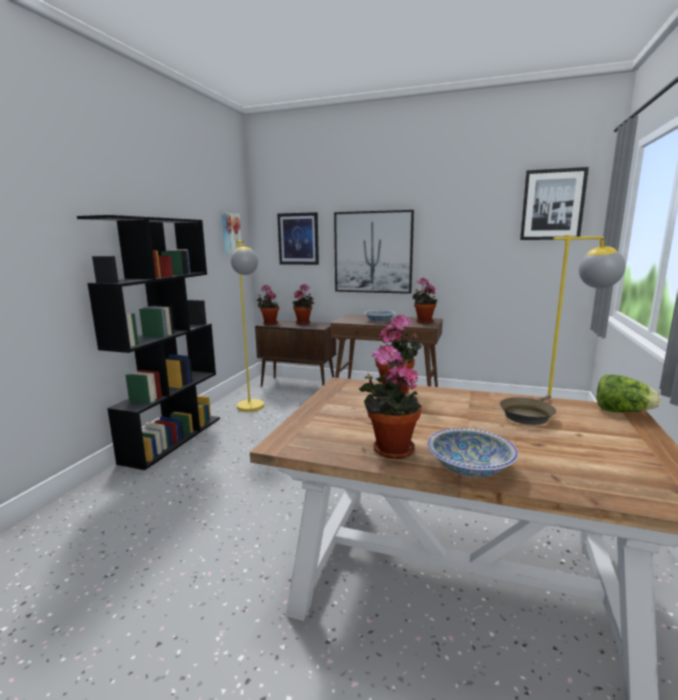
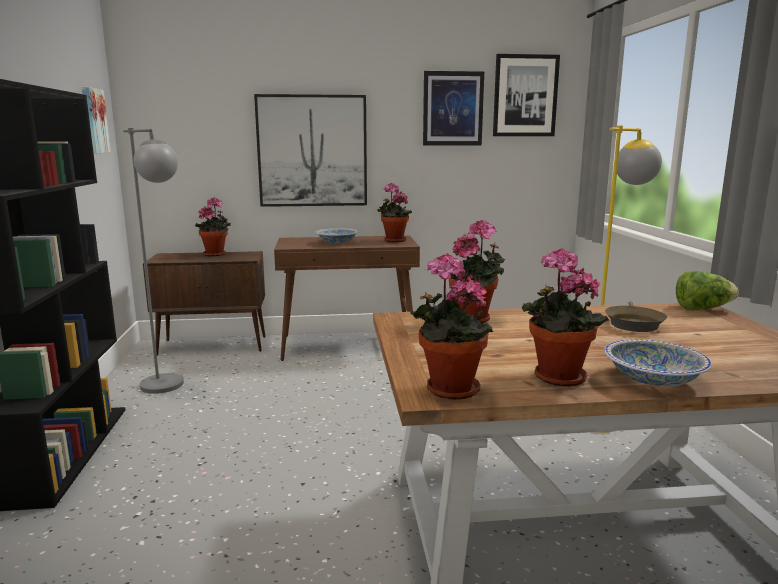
camera: 25 degrees left, 0 degrees up
yellow floor lamp [231,239,264,412] -> grey floor lamp [123,128,184,394]
potted plant [257,285,279,325] -> potted plant moved to [410,253,493,400]
picture [277,212,319,265] -> picture moved to [423,71,484,145]

